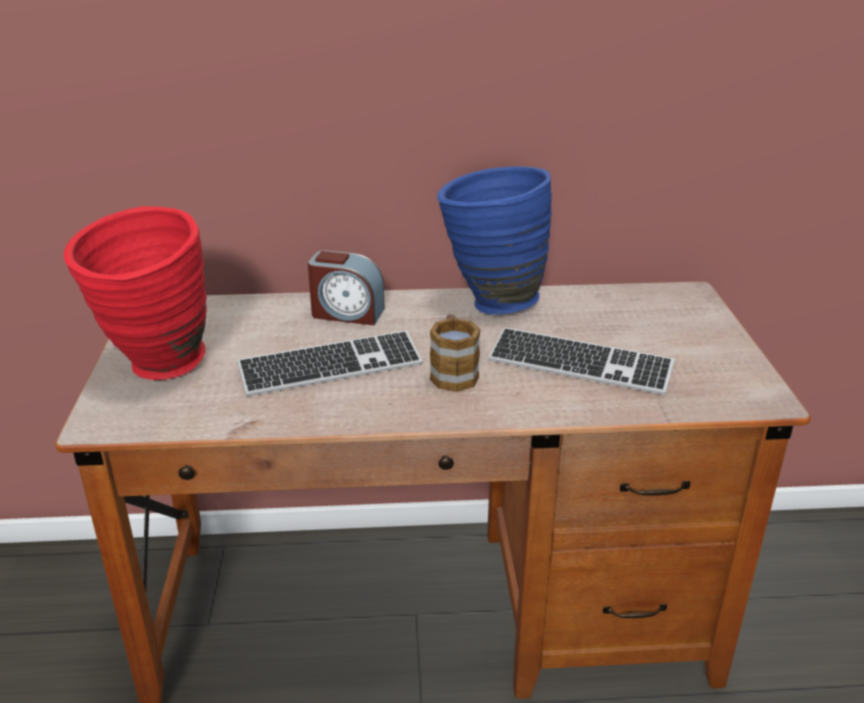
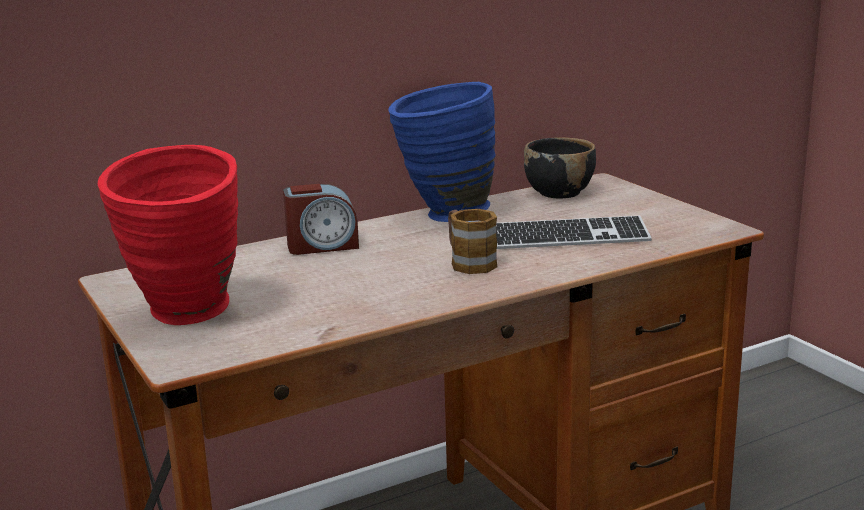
camera: 25 degrees left, 10 degrees down
keyboard [237,330,423,396] -> none
none -> black bowl [524,137,596,199]

